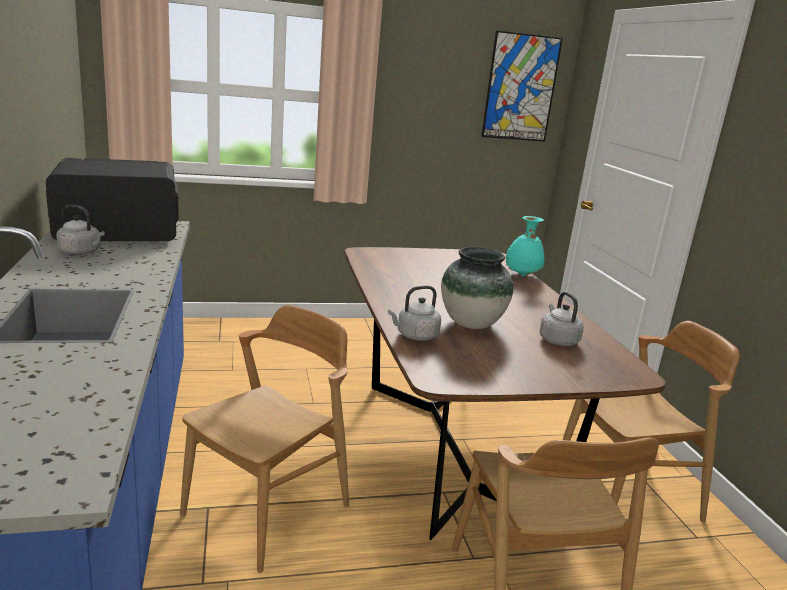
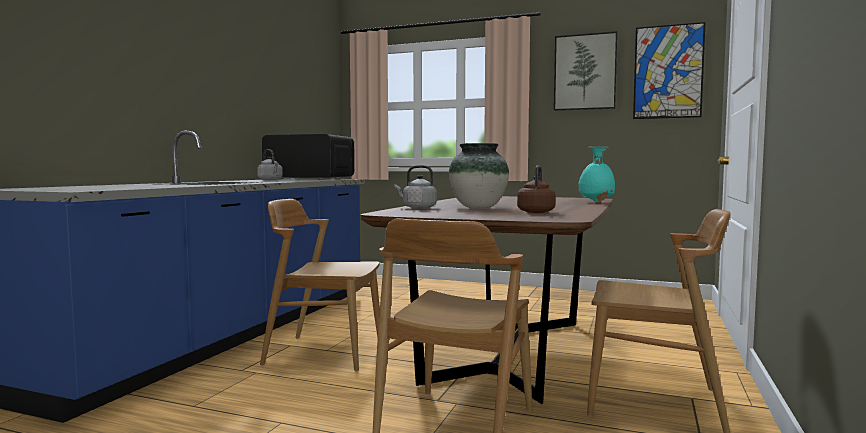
camera: 35 degrees right, 15 degrees down
brown chair [180,305,349,573] -> brown chair turned 150 degrees counterclockwise [260,199,380,372]
grey kettle [540,292,584,346] -> brown kettle [517,165,556,213]
none -> picture [554,31,618,111]

